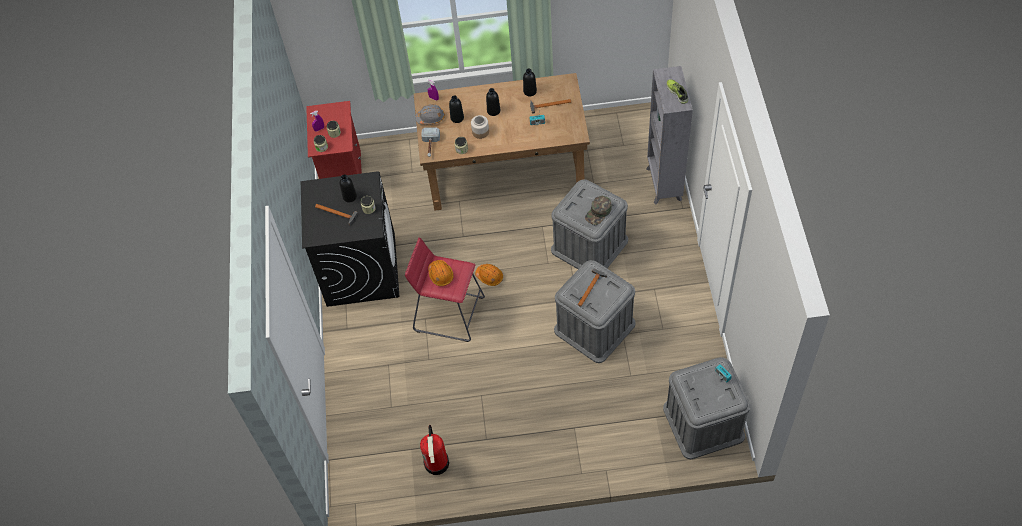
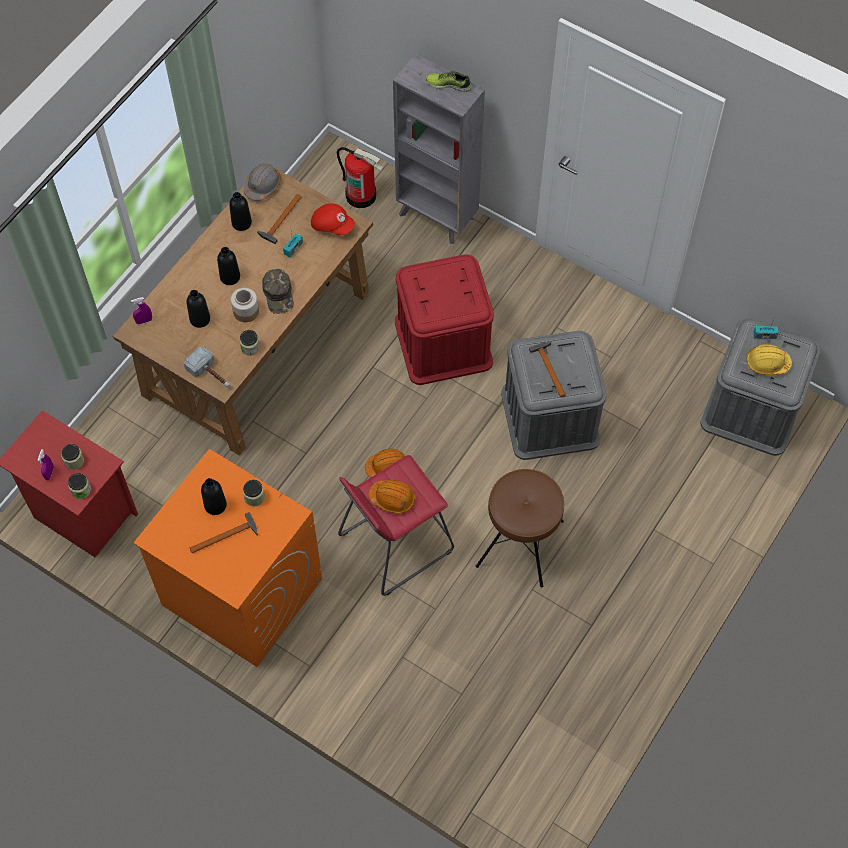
camera: 55 degrees left, 5 degrees up
black washing machine [301,171,400,307] -> orange washing machine [134,449,322,667]
grey hard hat [415,104,445,125] -> grey hard hat moved to [244,163,281,201]
fire extinguisher [420,425,449,475] -> fire extinguisher moved to [337,147,383,208]
grey storage box [551,180,628,269] -> red storage box [395,254,494,385]
green cap [585,196,612,225] -> green cap moved to [262,269,294,314]
none -> red cap [311,203,355,235]
none -> brown stool [476,469,564,587]
none -> yellow hard hat [746,344,792,375]

